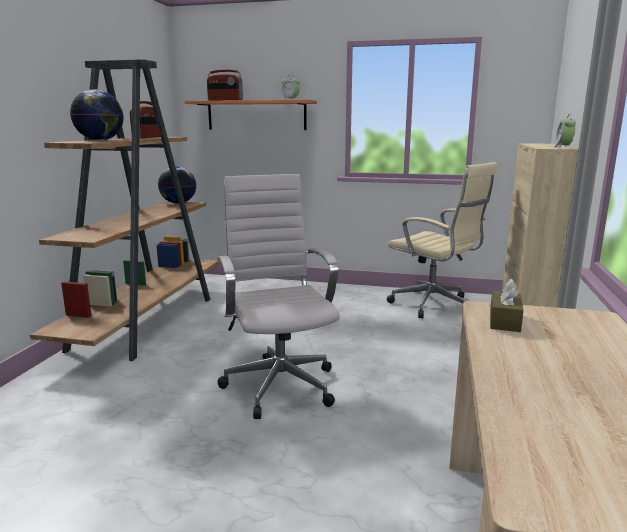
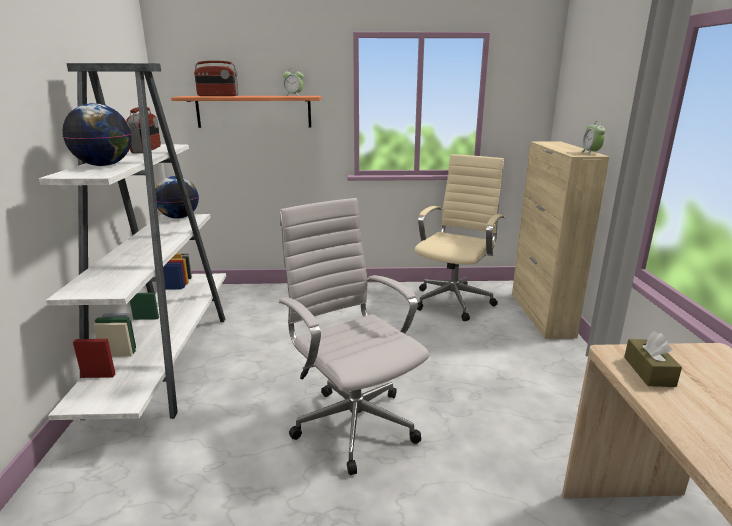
camera: 15 degrees left, 5 degrees up
brown bookcase [30,59,219,361] -> white bookcase [39,63,226,420]
beige office chair [387,162,497,319] -> beige office chair turned 90 degrees counterclockwise [415,154,505,321]

